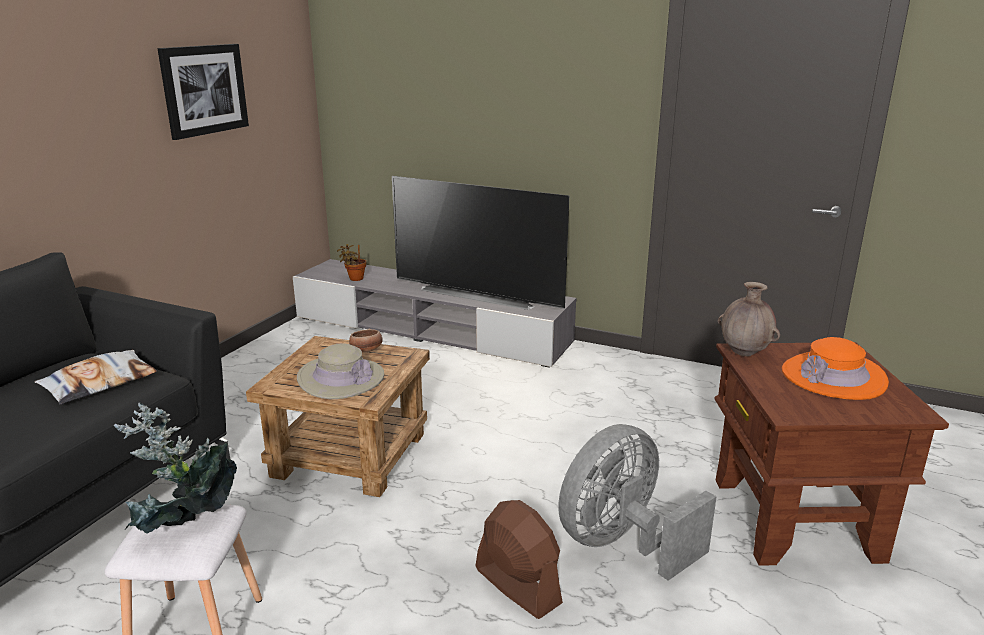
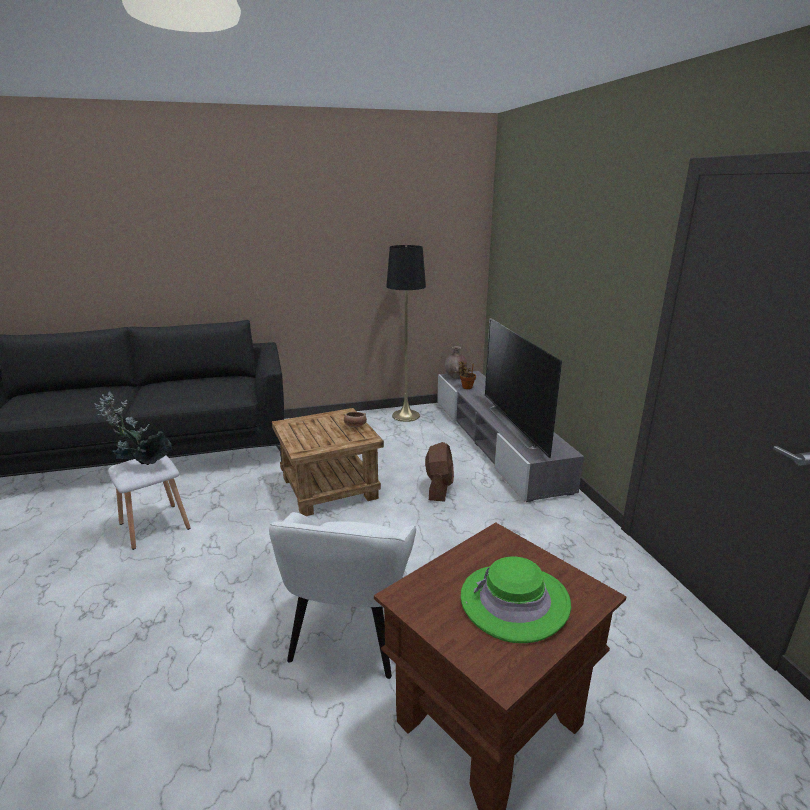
camera: 50 degrees right, 0 degrees up
pillow [35,350,157,405] -> none
picture [158,44,249,140] -> none
beige hat [297,343,384,399] -> none
brown fan [476,500,563,619] -> brown fan moved to [425,442,454,502]
grey fan [558,424,717,581] -> white armchair [269,512,416,679]
brown vase [718,282,780,357] -> brown vase moved to [445,346,467,379]
orange hat [782,337,889,400] -> green hat [461,556,571,643]
none -> black floor lamp [386,245,426,422]

